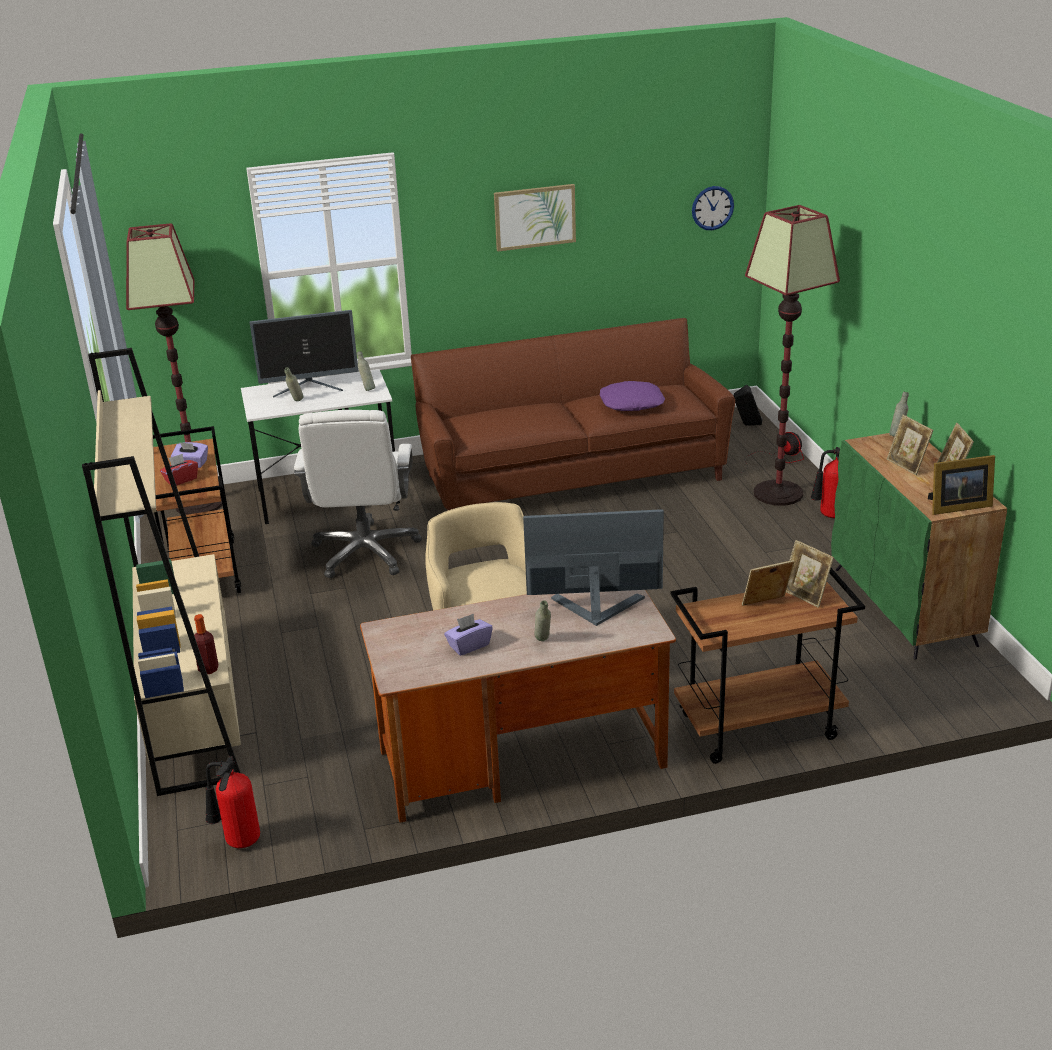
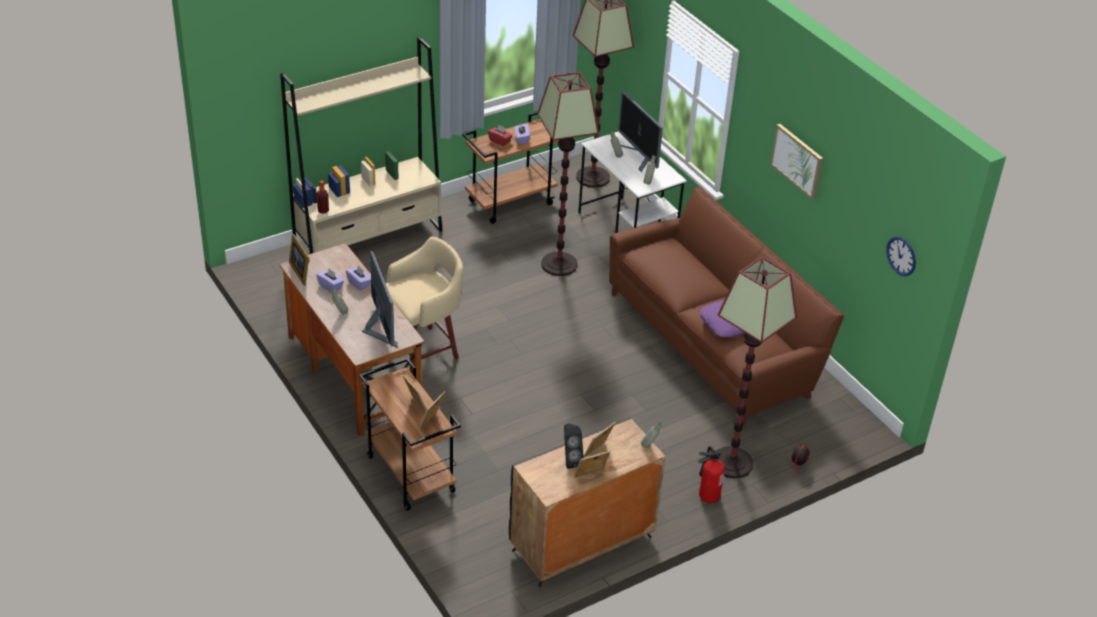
camera: 70 degrees right, 10 degrees up
fire extinguisher [205,756,260,848] -> none
white office chair [294,410,422,578] -> floor lamp [537,72,599,276]
black speaker [734,385,763,426] -> black speaker moved to [564,423,584,469]
green cabinet [831,433,1007,659] -> black cabinet [509,418,665,587]
picture frame [928,455,995,515] -> picture frame moved to [289,234,309,286]
none -> purple tissue box [346,266,371,291]

